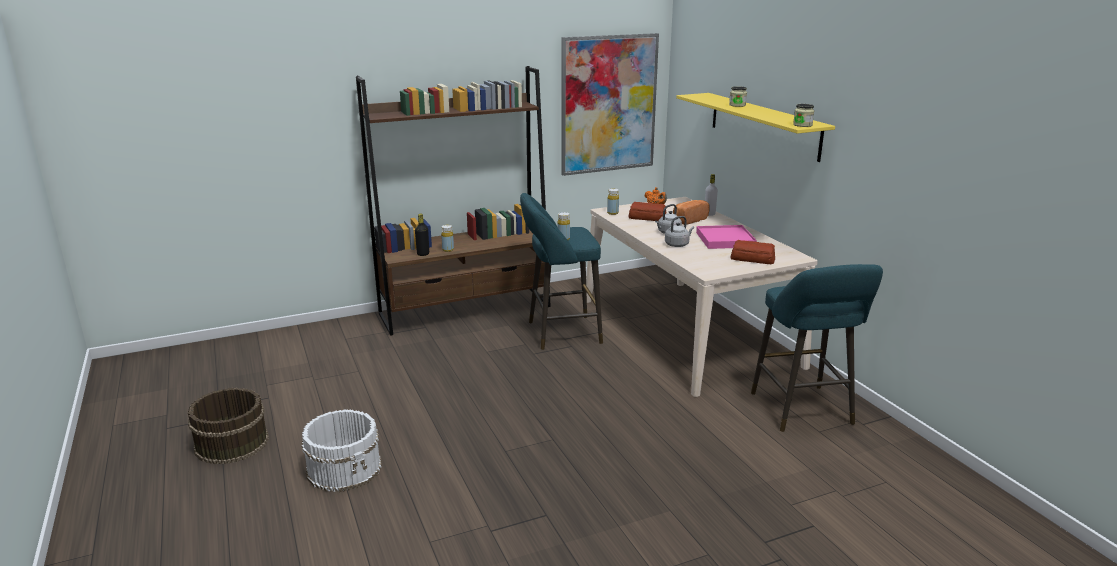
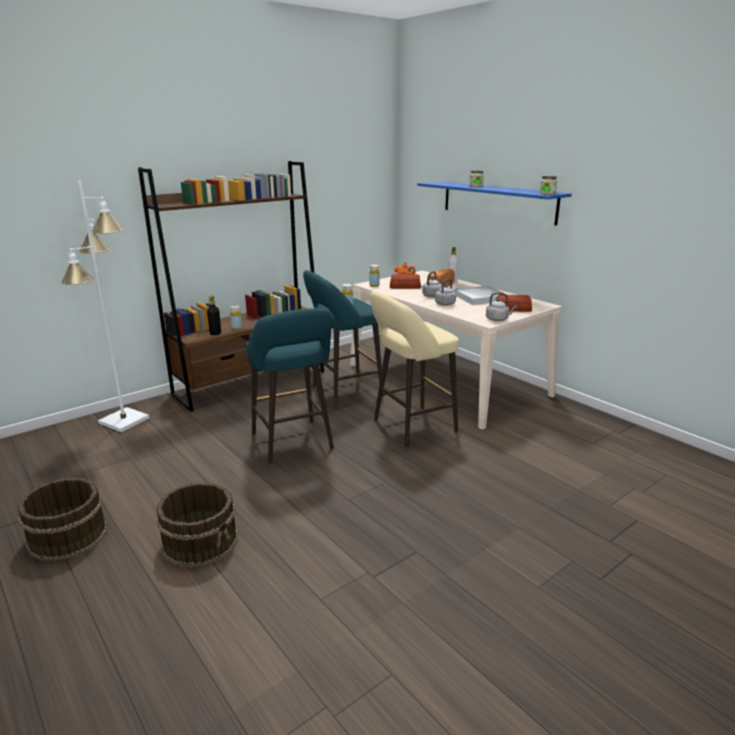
camera: 15 degrees left, 0 degrees up
white bucket [302,409,382,492] -> brown bucket [156,482,238,568]
picture [561,33,659,176] -> none
yellow shelf [676,93,835,162] -> blue shelf [417,181,572,226]
pink tray [696,225,757,249] -> white tray [453,285,508,305]
turquoise stool [751,264,883,432] -> turquoise stool moved to [246,308,334,463]
none -> white floor lamp [61,181,150,432]
none -> beige stool [370,291,459,447]
none -> grey kettle [486,293,517,321]

